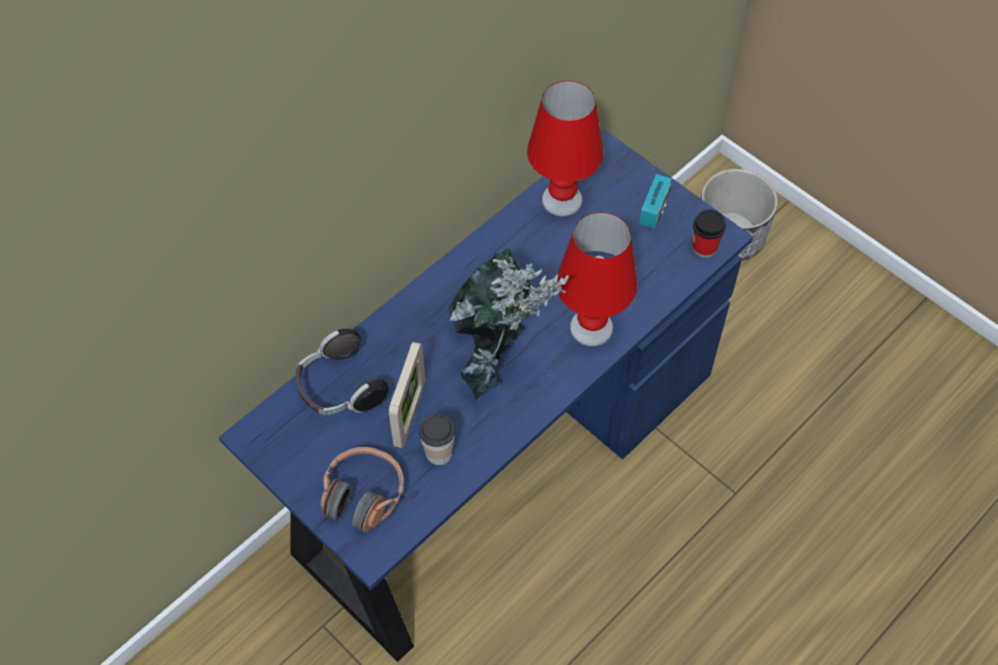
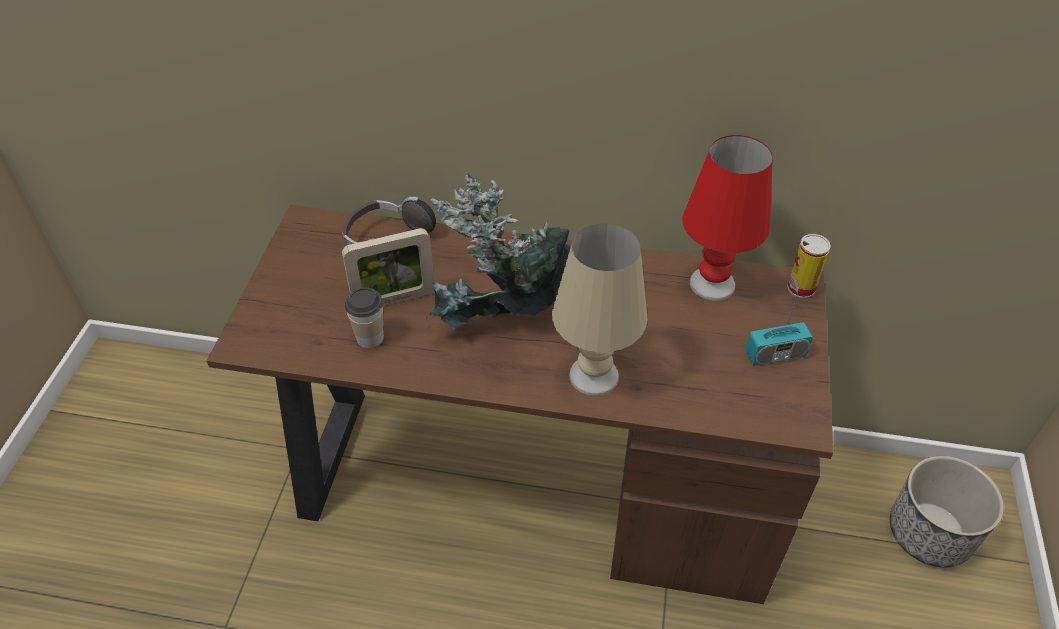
camera: 55 degrees right, 10 degrees down
blue desk [219,128,753,662] -> brown desk [207,205,833,604]
headphones [321,447,404,533] -> none
red table lamp [557,212,637,346] -> beige table lamp [552,224,648,396]
cup [692,209,726,258] -> none
none -> can [787,234,831,298]

